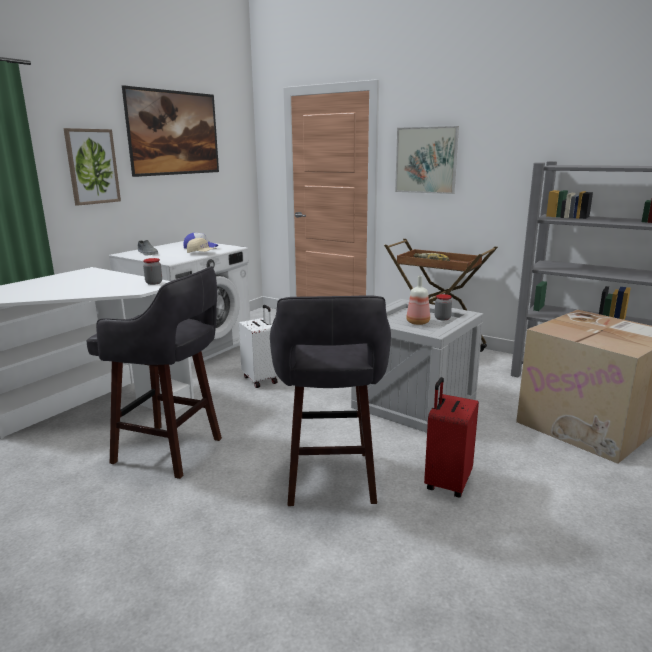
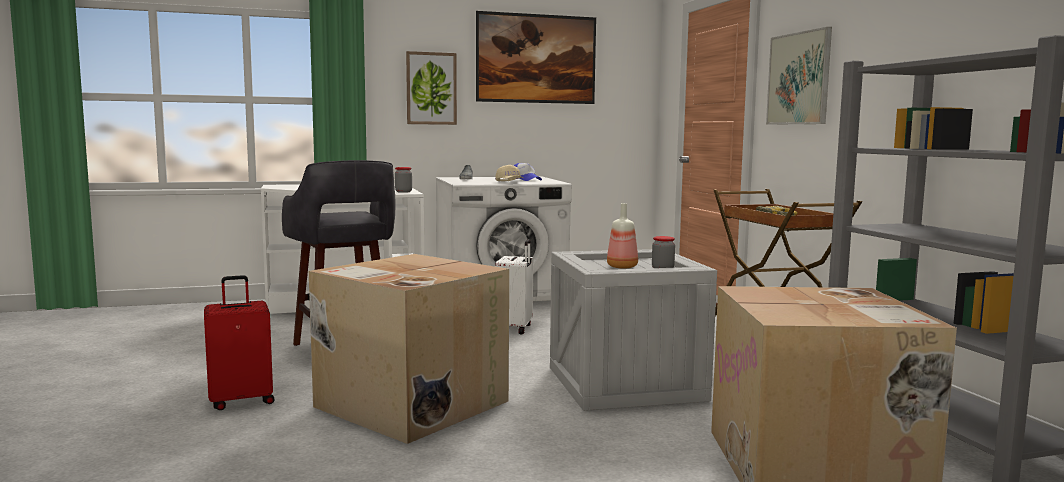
camera: 40 degrees right, 10 degrees down
grey stool [270,295,391,506] -> cardboard box [309,254,509,444]
red suitcase [424,377,479,498] -> red suitcase moved to [204,275,275,410]

